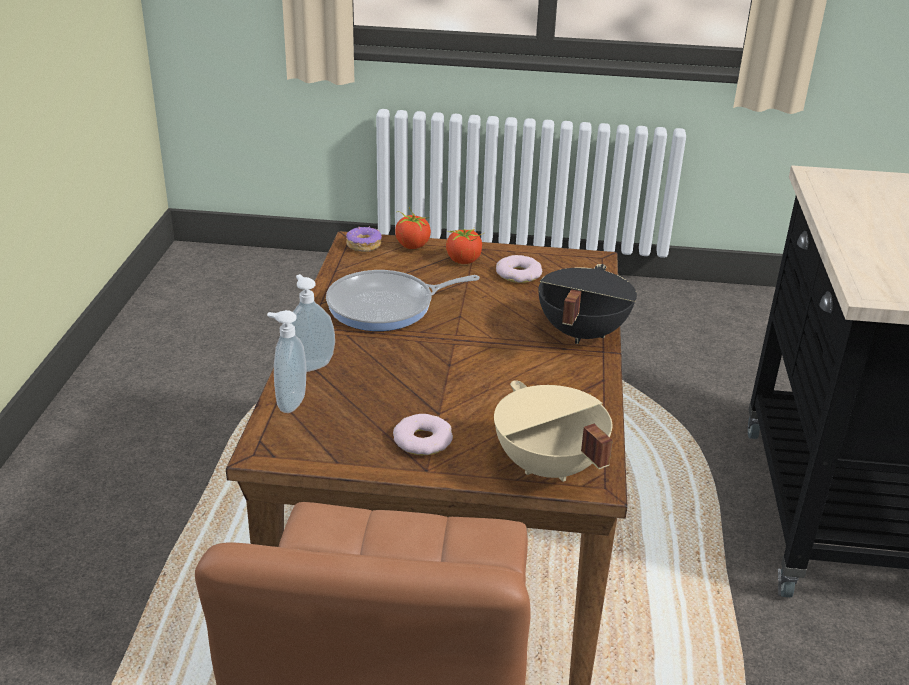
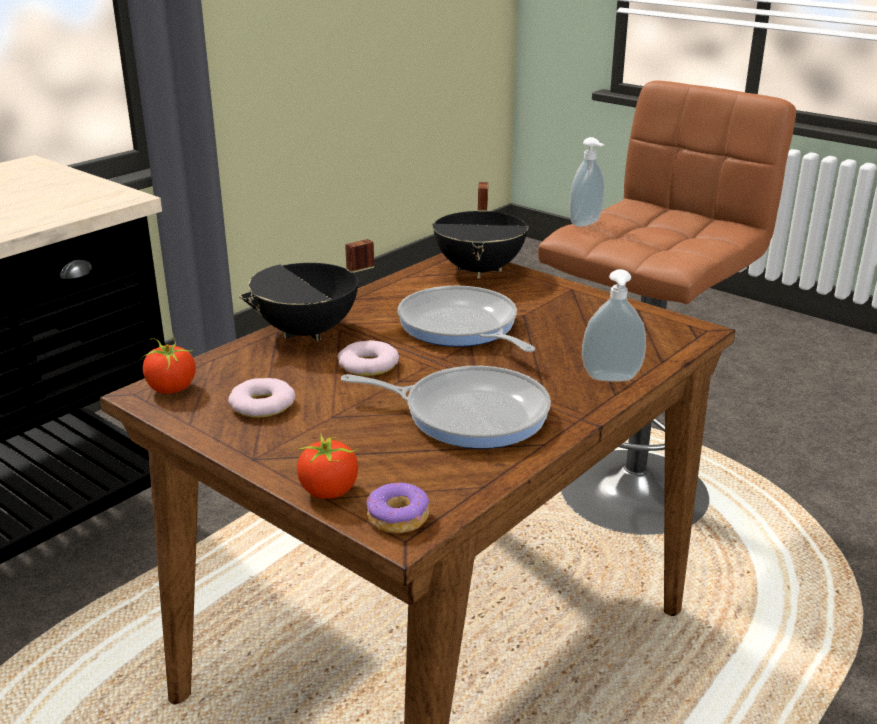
camera: 145 degrees left, 5 degrees down
soap dispenser [267,310,306,413] -> soap dispenser moved to [569,137,605,227]
donut [393,414,453,455] -> donut moved to [338,340,399,376]
tomato [446,228,485,264] -> tomato moved to [142,333,196,394]
beige cooking pot [494,381,613,482] -> black cooking pot [432,182,529,278]
none -> frying pan [397,286,535,352]

